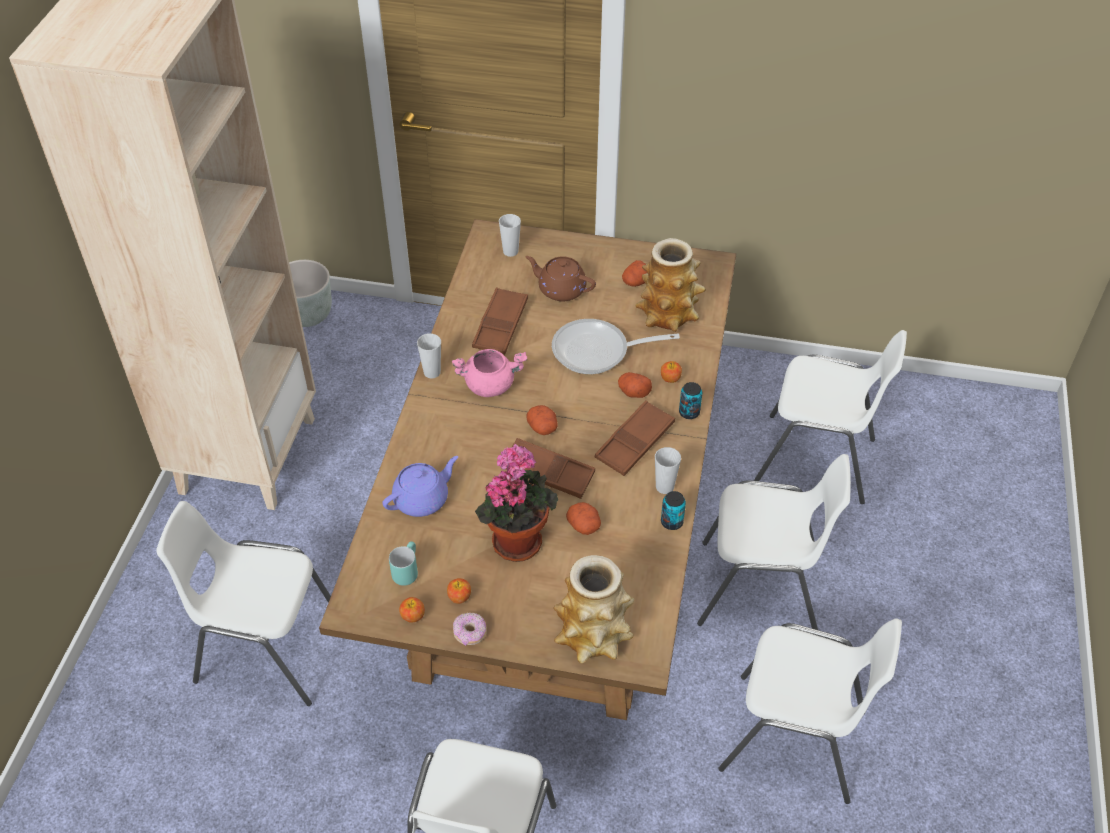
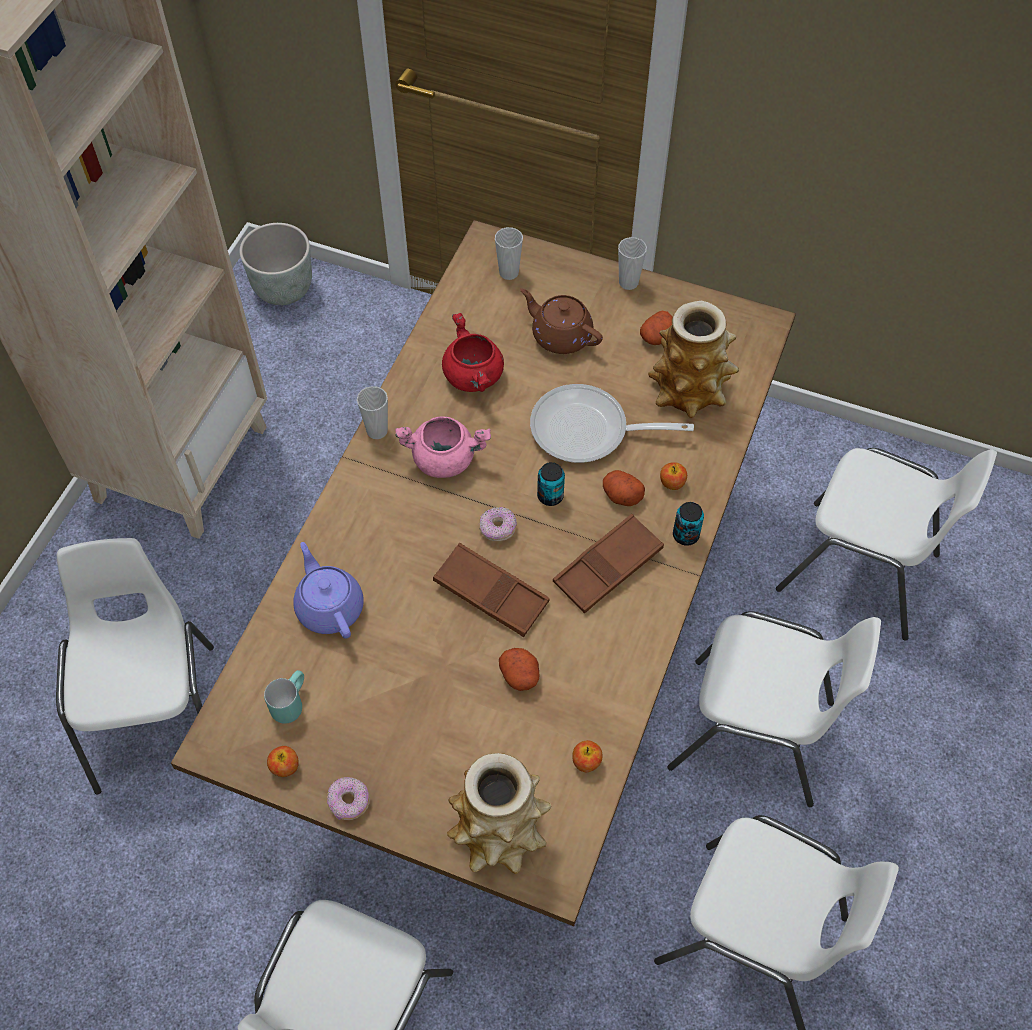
camera: 10 degrees right, 10 degrees up
white chair [156,501,331,706] -> white chair turned 60 degrees clockwise [56,538,214,794]
purple teapot [382,456,458,517] -> purple teapot turned 90 degrees counterclockwise [293,542,364,639]
apple [447,578,471,604] -> apple moved to [572,740,602,772]
brown tray [472,287,528,355] -> red cooking pot [442,313,504,392]
potted plant [475,444,558,562] -> none
potato [526,405,558,435] -> donut [479,507,517,542]
cup [655,447,681,494] -> cup moved to [618,237,647,290]
can [661,491,686,530] -> can moved to [537,462,565,506]

